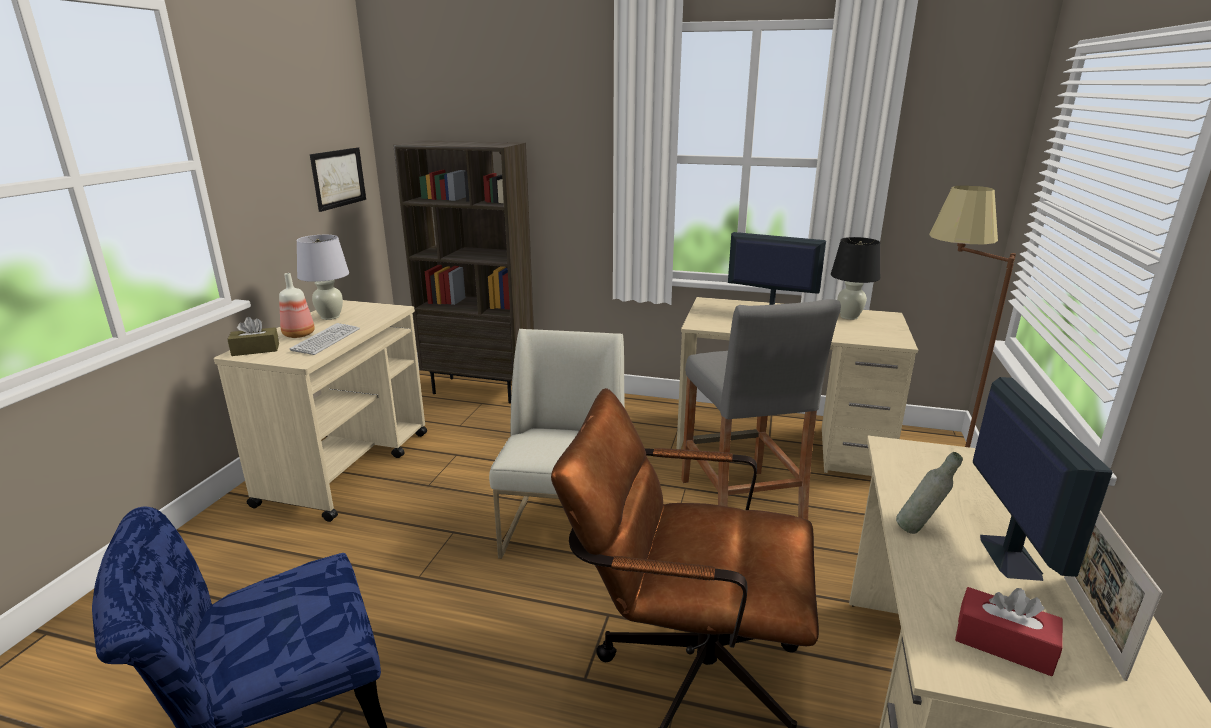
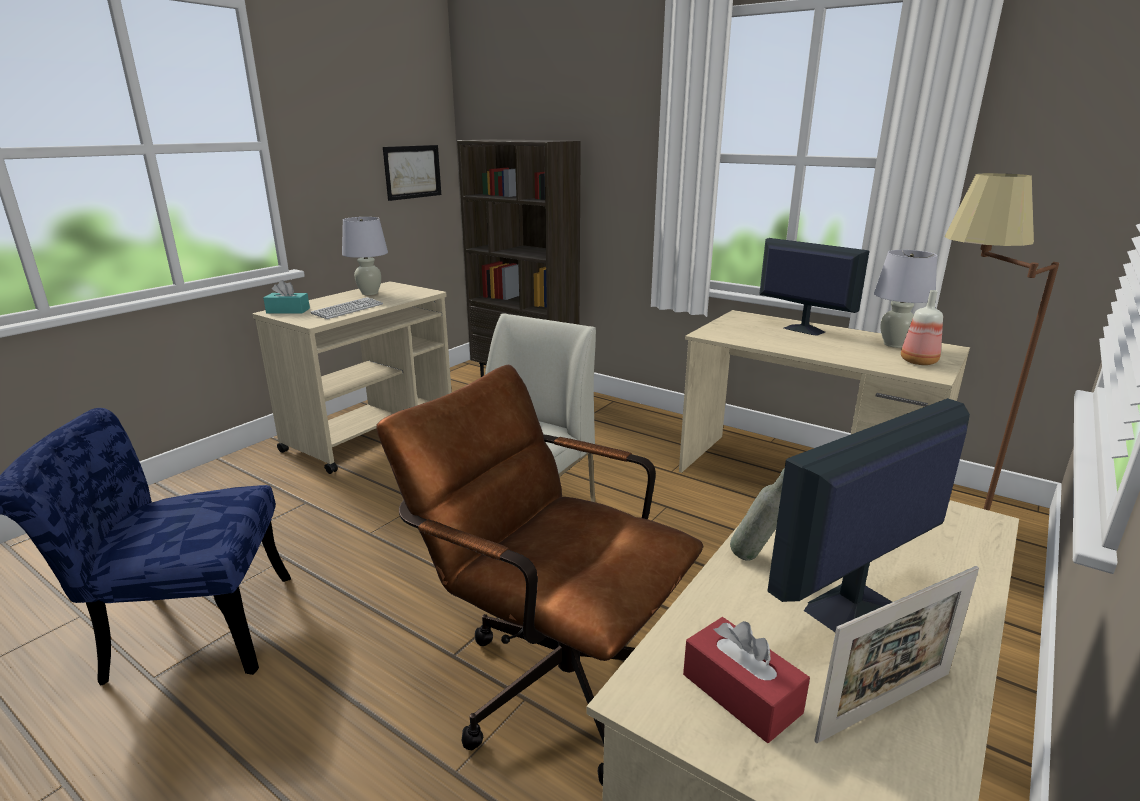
camera: 20 degrees right, 0 degrees up
brown tissue box [227,317,279,356] -> turquoise tissue box [263,280,310,314]
bottle [279,273,315,338] -> bottle moved to [901,290,943,365]
grey stool [681,299,841,520] -> none
black table lamp [831,237,880,320] -> white table lamp [874,250,937,348]
monitor [973,377,1113,581] -> monitor turned 150 degrees counterclockwise [768,398,970,632]
picture frame [1064,510,1163,681] -> picture frame turned 150 degrees counterclockwise [814,566,979,743]

